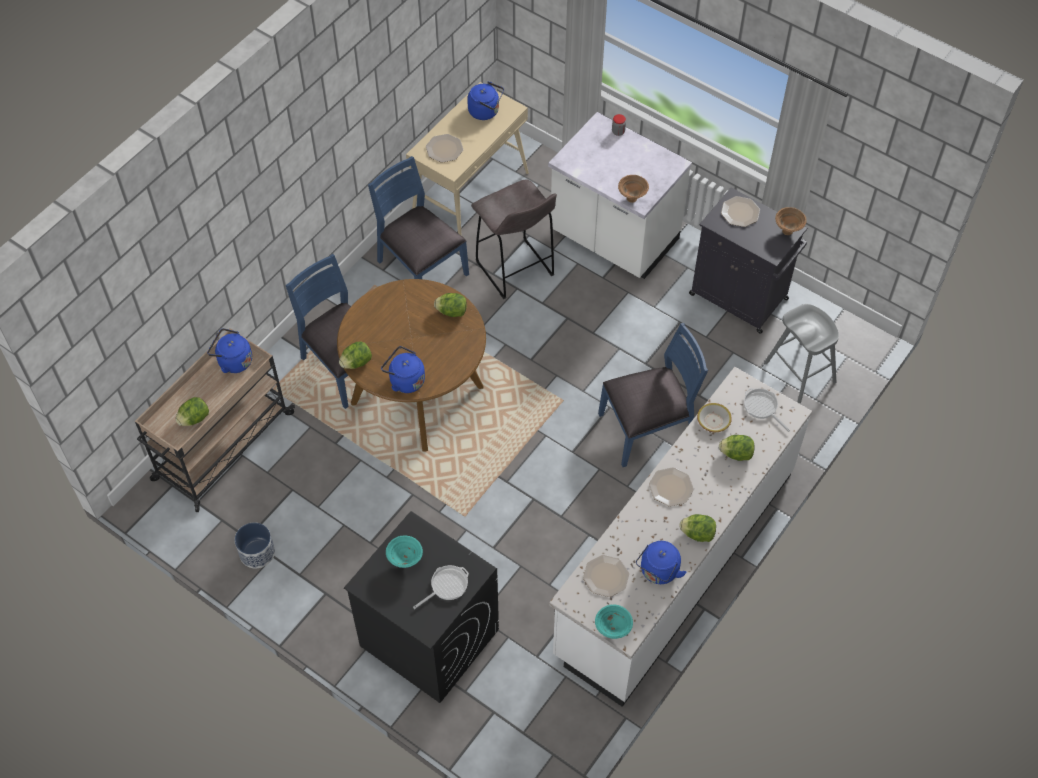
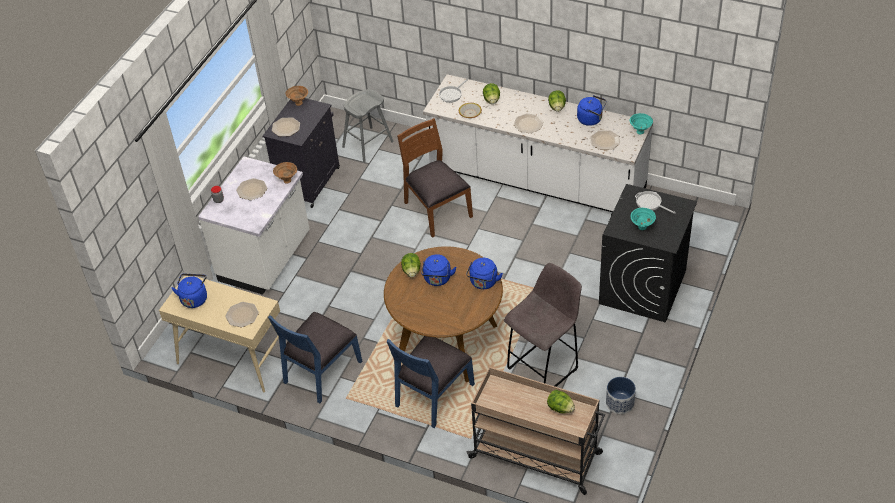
camera: 100 degrees left, 10 degrees down
blue kettle [207,328,252,373] -> blue kettle moved to [421,254,457,286]
lettuce [339,341,372,369] -> none
grey stool [471,179,557,299] -> grey stool moved to [504,263,582,387]
blue chair [598,323,708,467] -> brown chair [397,118,473,238]
none -> plate [236,178,267,200]

